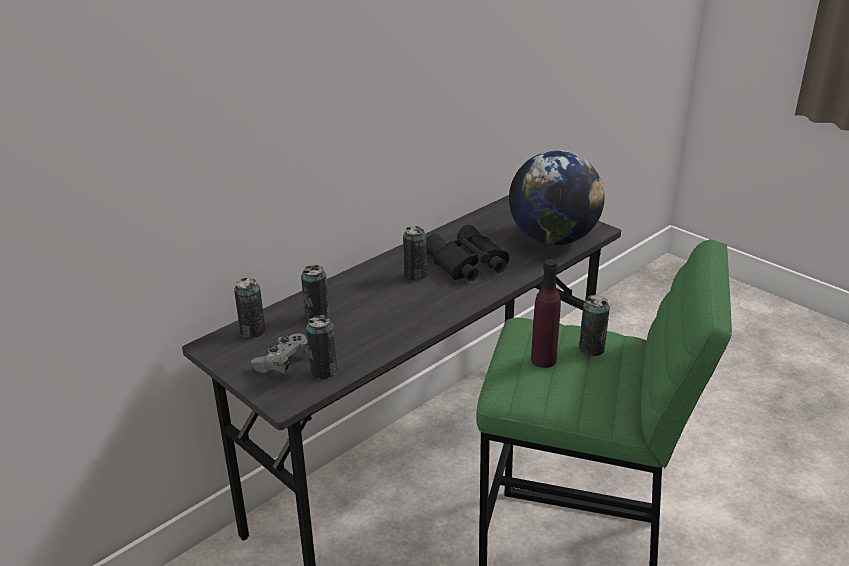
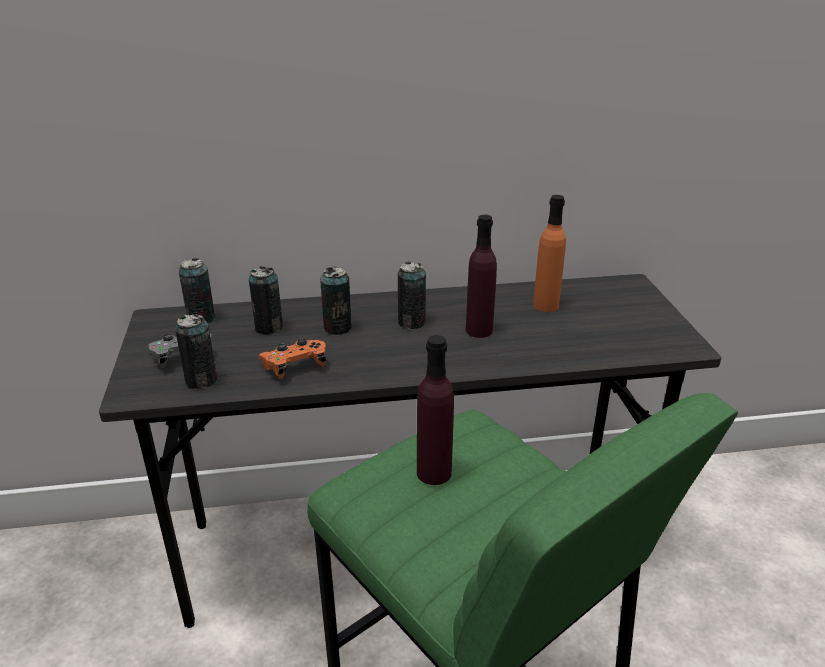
camera: 35 degrees right, 0 degrees up
black binoculars [426,225,509,281] -> purple bottle [466,215,497,338]
globe [509,150,605,245] -> none
can [579,295,610,356] -> can moved to [320,266,352,335]
none -> orange game controller [258,339,326,379]
none -> orange bottle [533,195,566,312]

